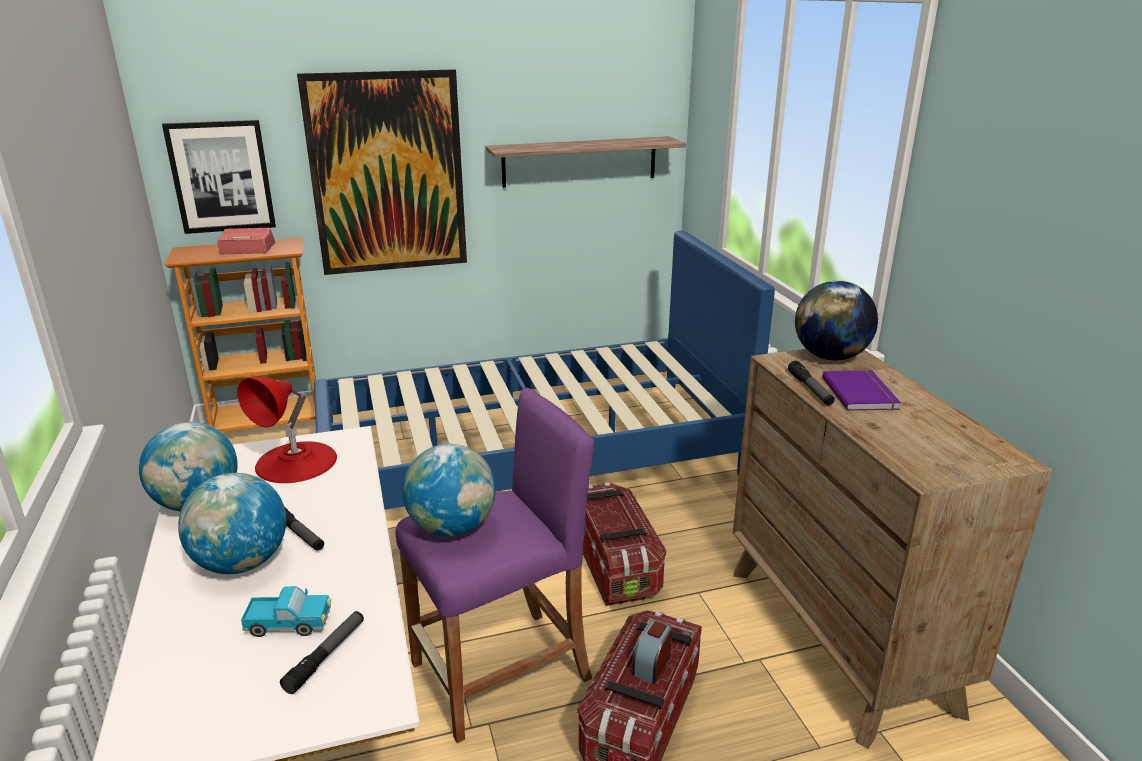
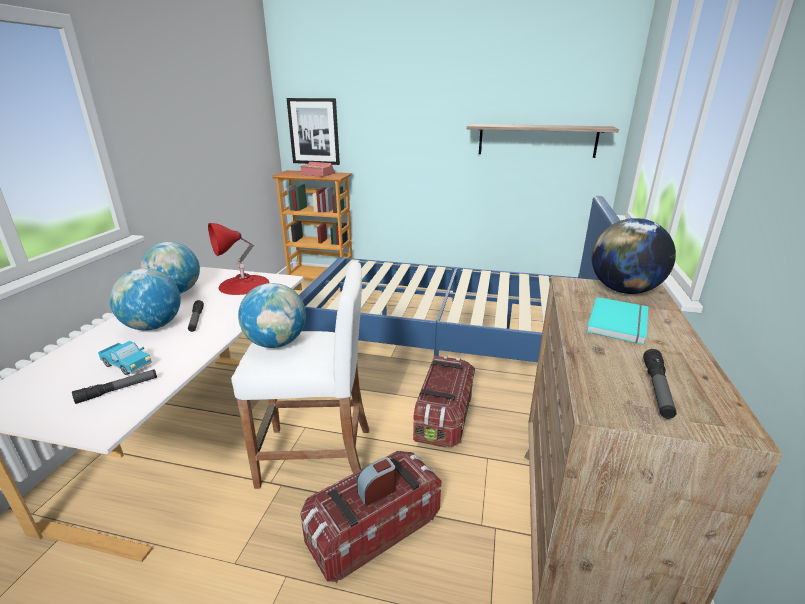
camera: 30 degrees right, 0 degrees up
picture [297,69,467,275] -> none
purple stool [395,388,594,743] -> white stool [231,261,369,489]
flashlight [788,361,835,405] -> flashlight moved to [643,349,677,419]
purple book [822,370,901,411] -> turquoise book [587,297,648,345]

